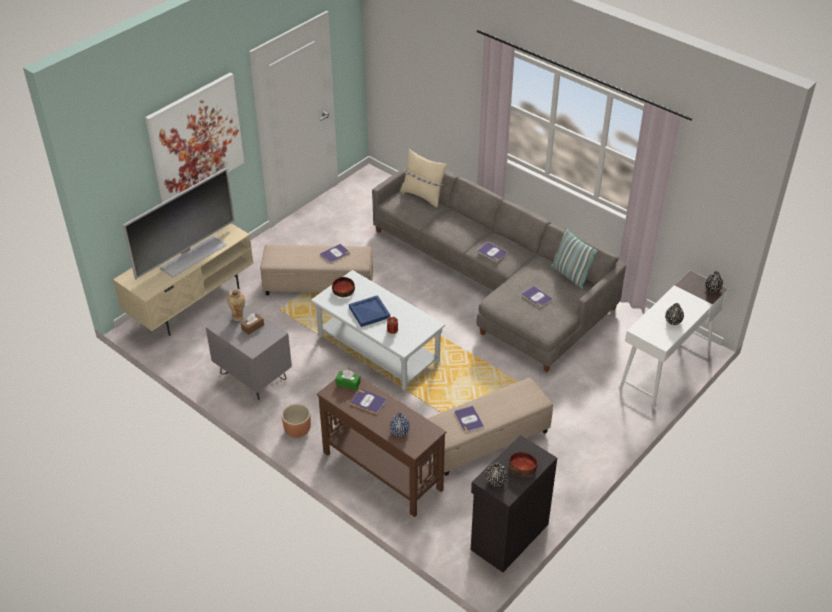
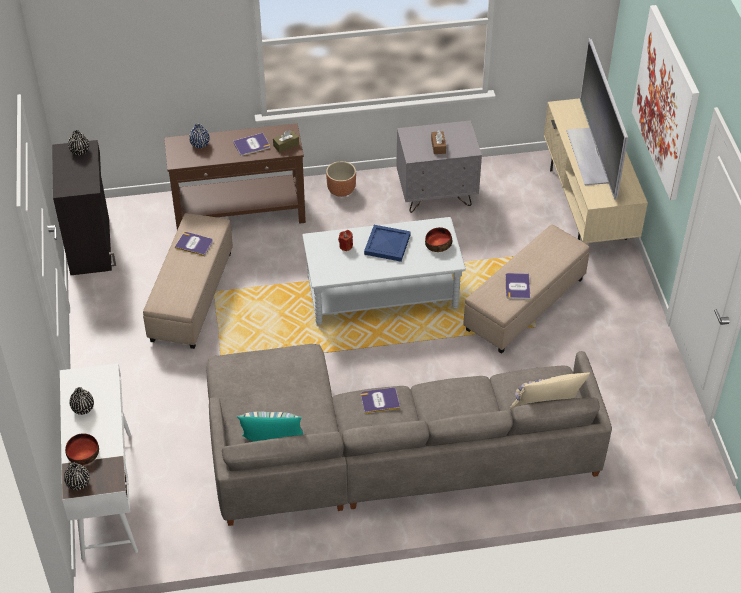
camera: 130 degrees right, 5 degrees up
vase [227,289,245,321] -> none
green tissue box [336,370,361,390] -> brown tissue box [273,130,299,153]
bowl [509,452,537,477] -> bowl moved to [65,433,99,465]
book [522,285,553,308] -> none

